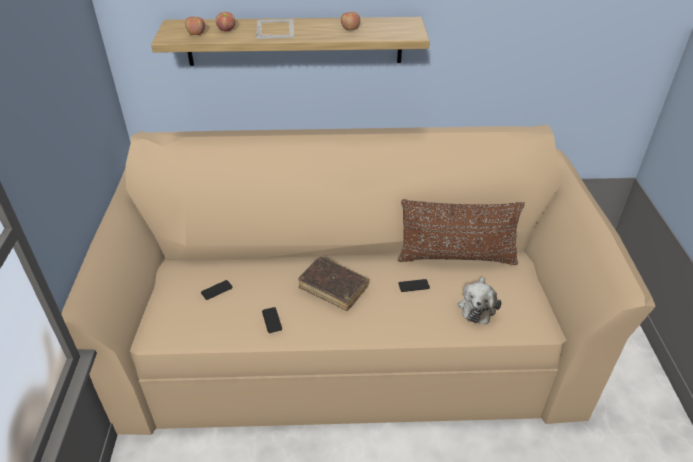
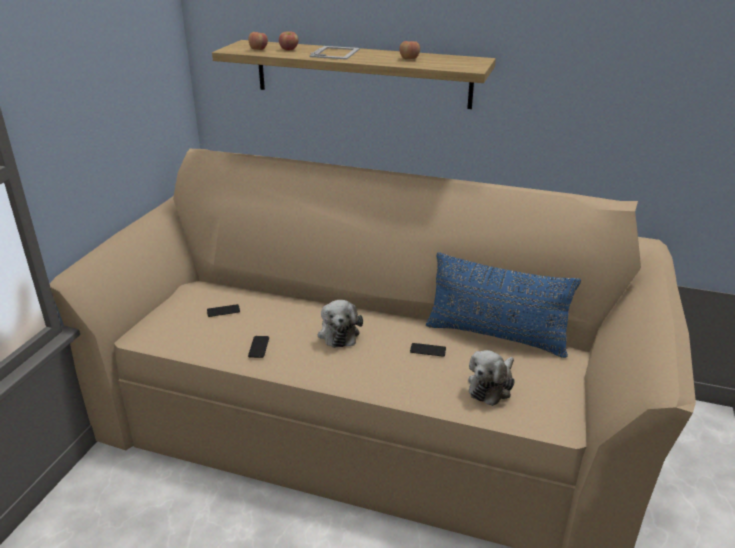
camera: 20 degrees right, 10 degrees down
brown book [298,256,369,311] -> plush toy [318,300,363,348]
brown pillow [398,199,525,265] -> blue pillow [426,252,581,358]

